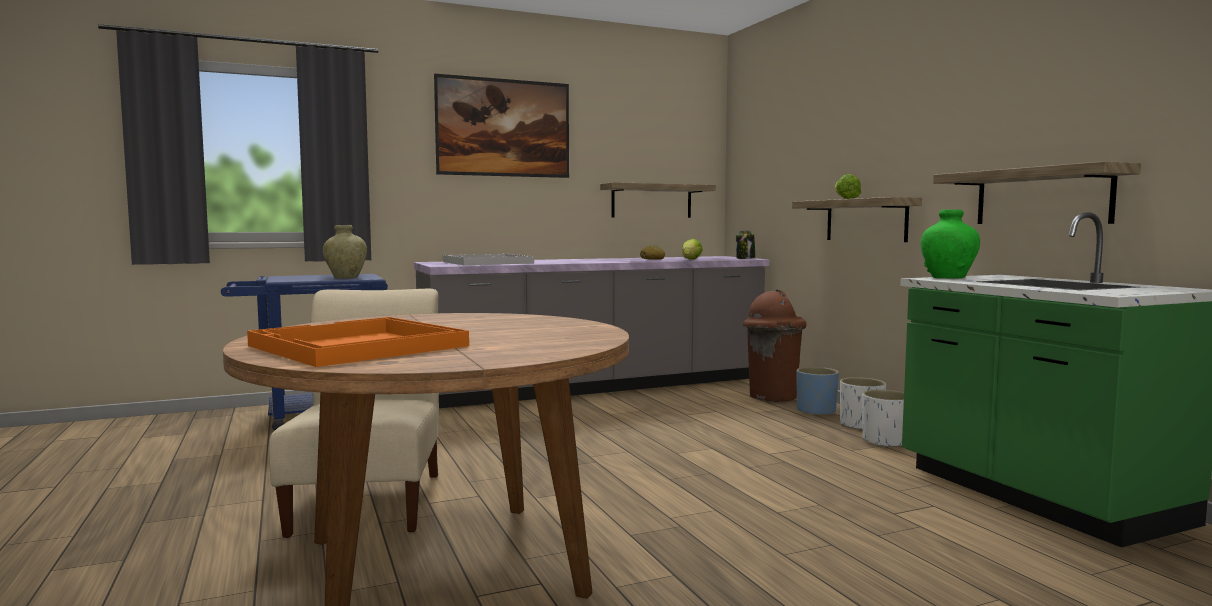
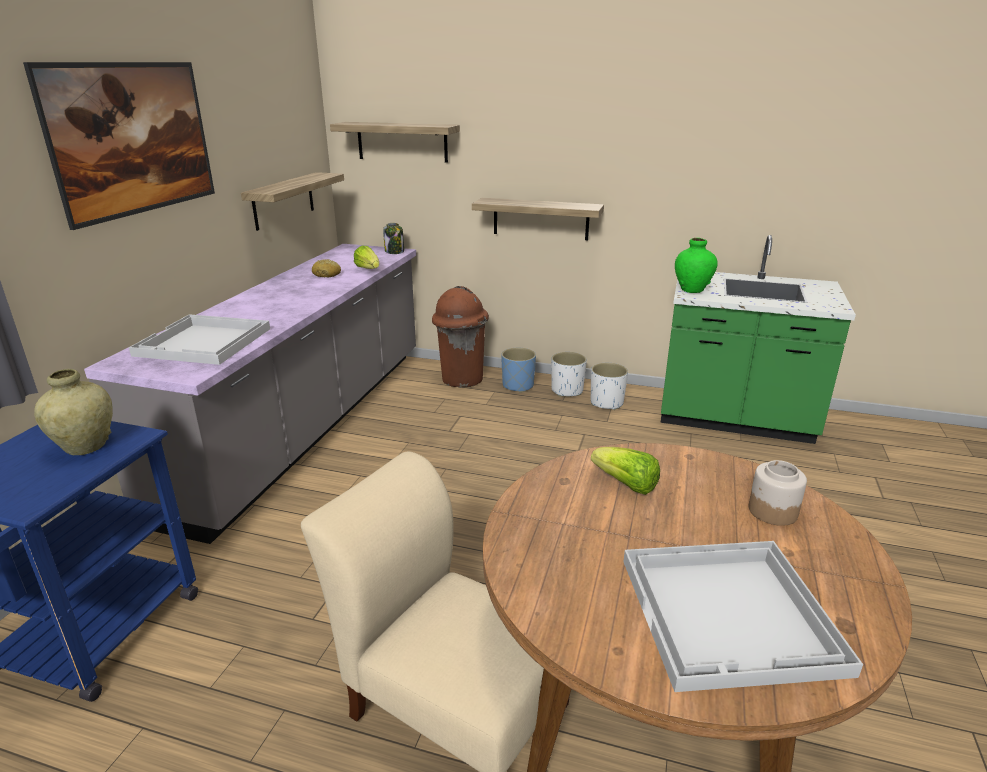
camera: 50 degrees left, 20 degrees up
orange tray [247,317,469,367] -> white tray [623,541,863,692]
lettuce [835,174,861,199] -> lettuce moved to [591,447,660,495]
shelf [933,161,1141,224] -> shelf moved to [330,122,460,163]
none -> jar [749,460,807,526]

